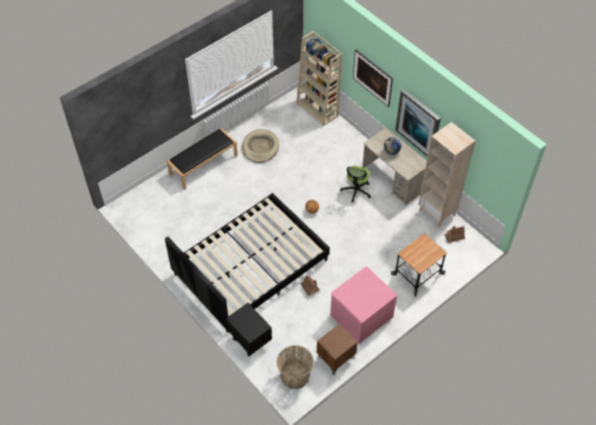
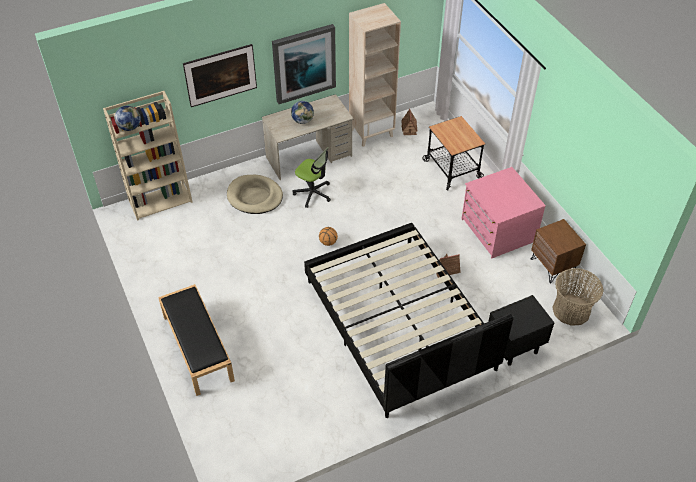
camera: 75 degrees left, 5 degrees down
beige dog bed [242,129,279,163] -> beige dog bed moved to [227,175,283,214]

